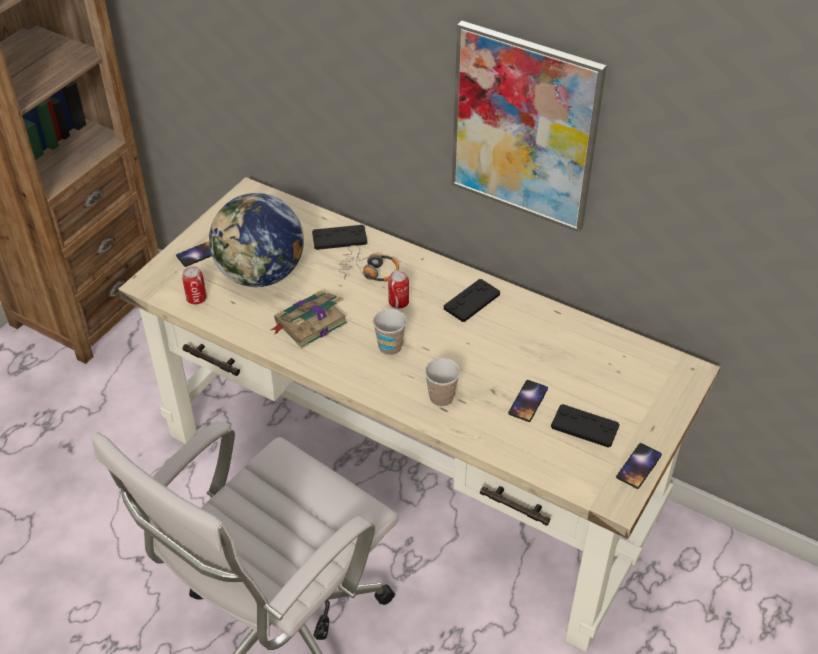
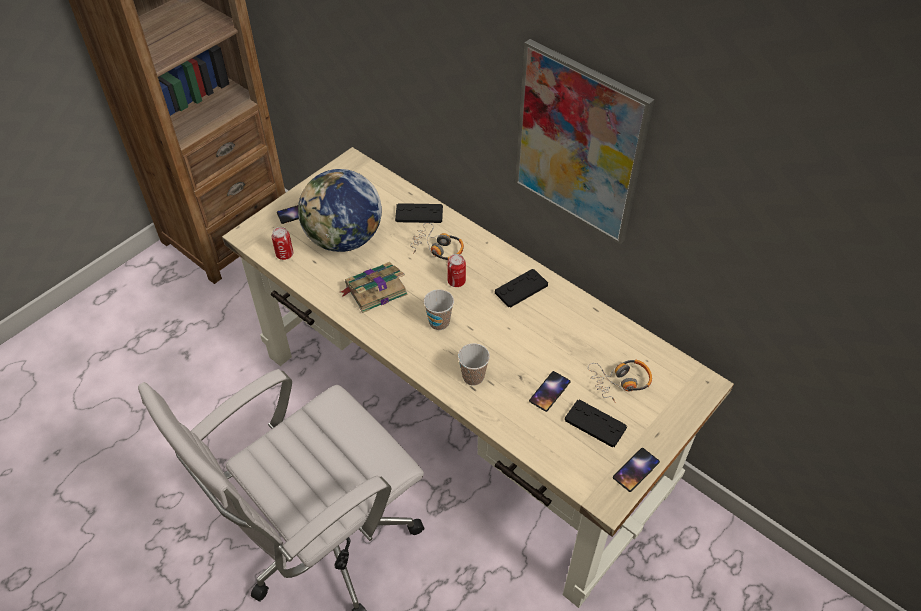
camera: 10 degrees right, 5 degrees up
none -> headphones [588,359,652,403]

